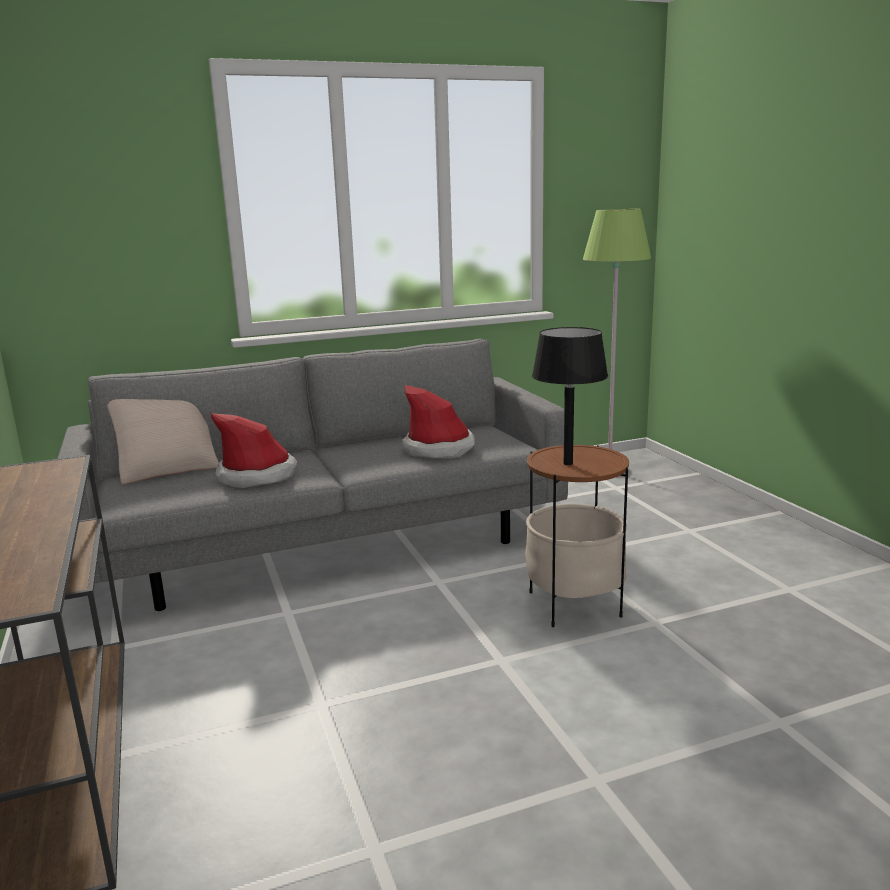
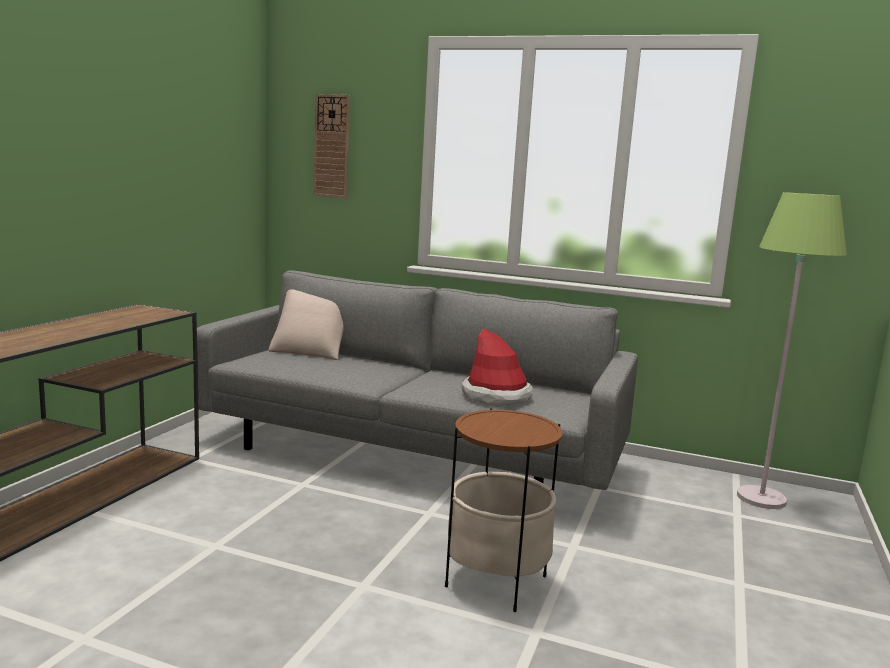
camera: 40 degrees right, 5 degrees down
hat [211,413,297,488] -> none
black table lamp [532,327,608,465] -> none
none -> wall clock [314,94,350,198]

